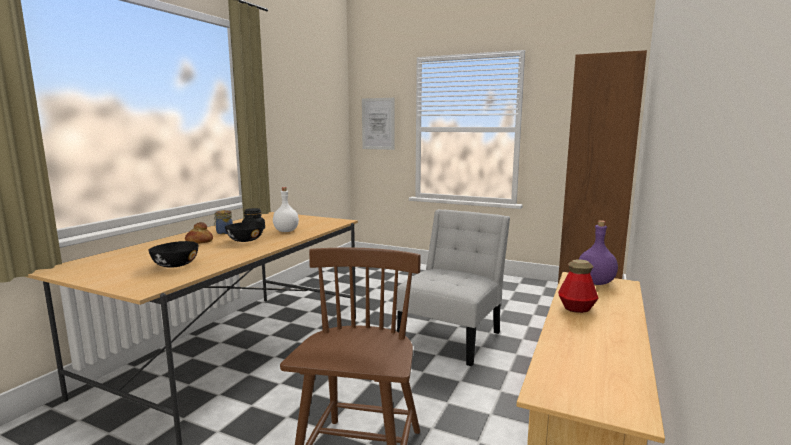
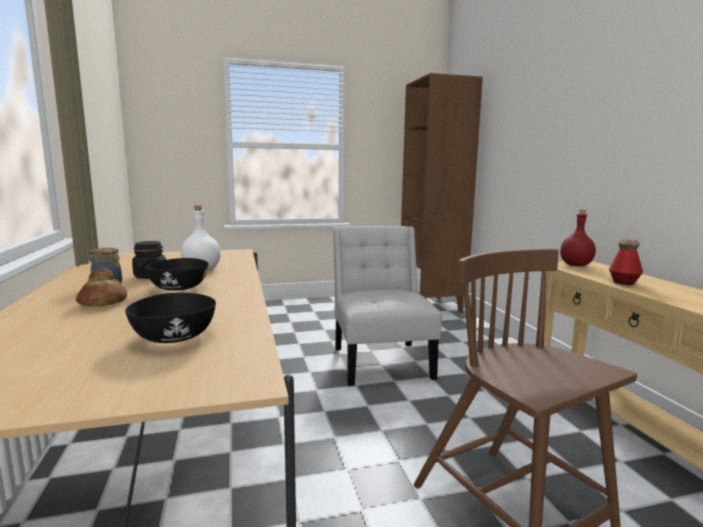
camera: 40 degrees left, 0 degrees up
picture [362,98,395,150] -> none
purple bottle [579,220,618,285] -> red bottle [560,210,596,266]

